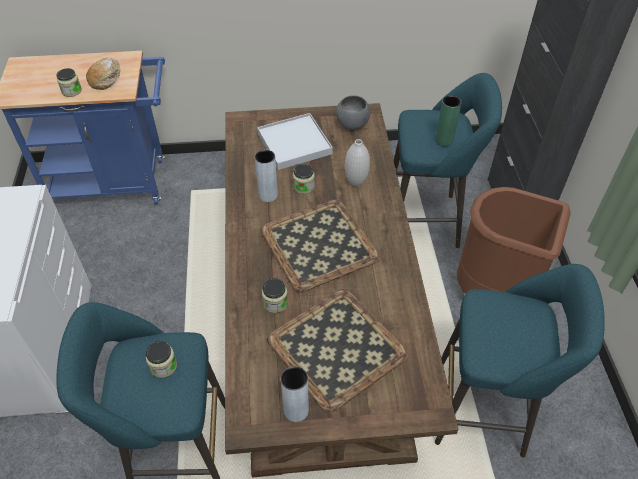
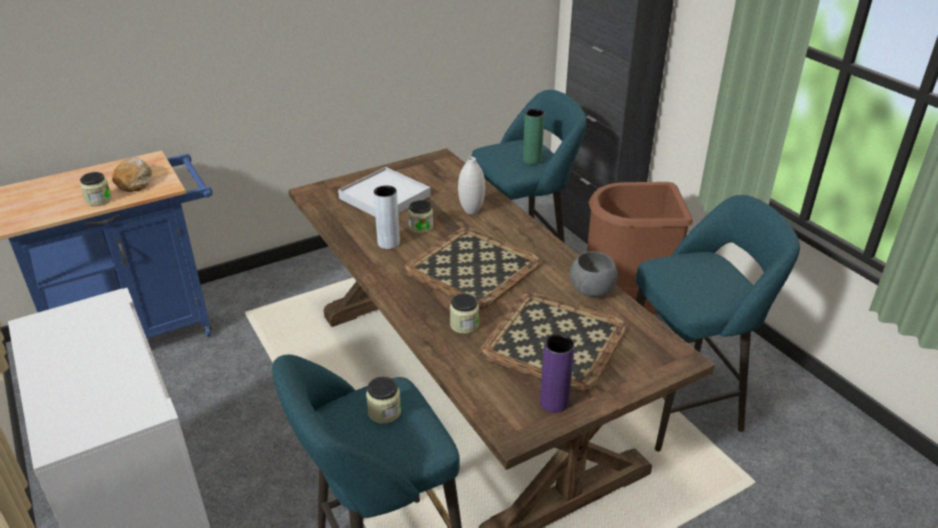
camera: 25 degrees left, 15 degrees down
grey vase [281,366,309,422] -> purple vase [540,334,575,413]
grey bowl [336,95,370,130] -> grey bowl moved to [570,251,618,297]

